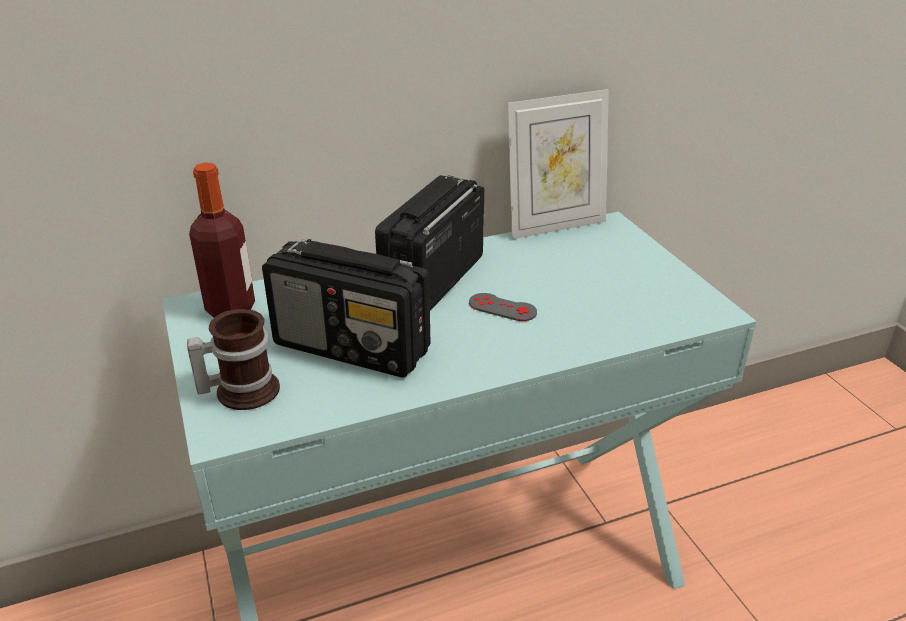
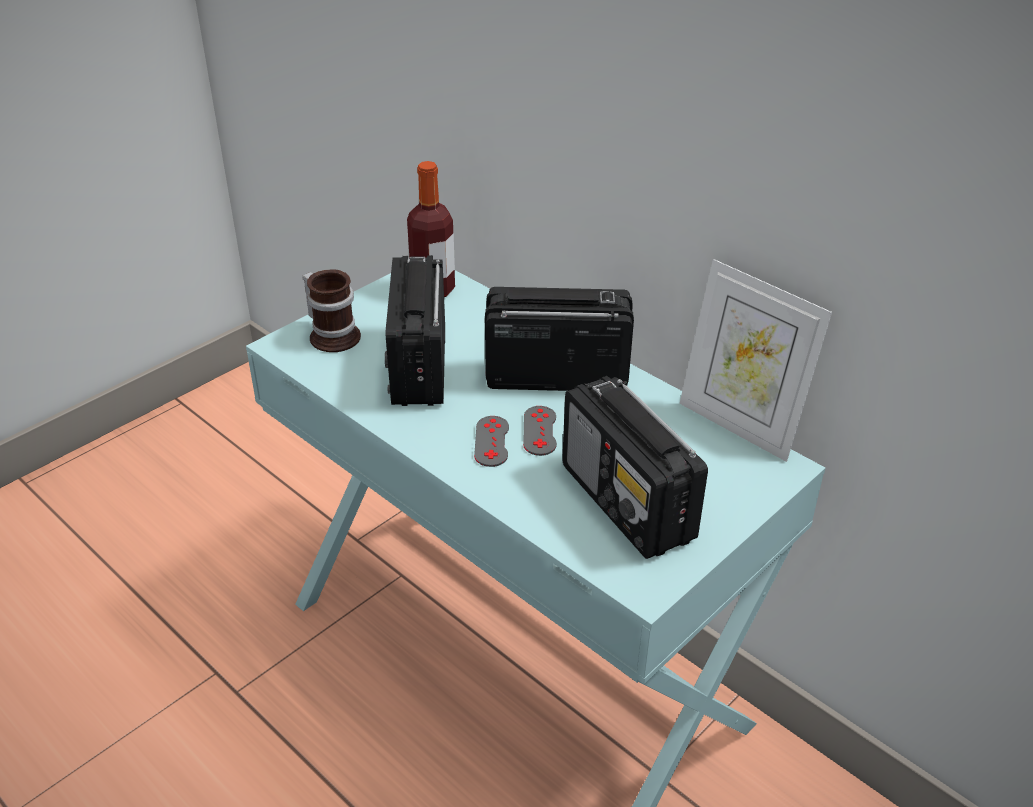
camera: 65 degrees right, 5 degrees up
none -> grey game controller [474,416,509,467]
none -> radio [562,376,708,559]

